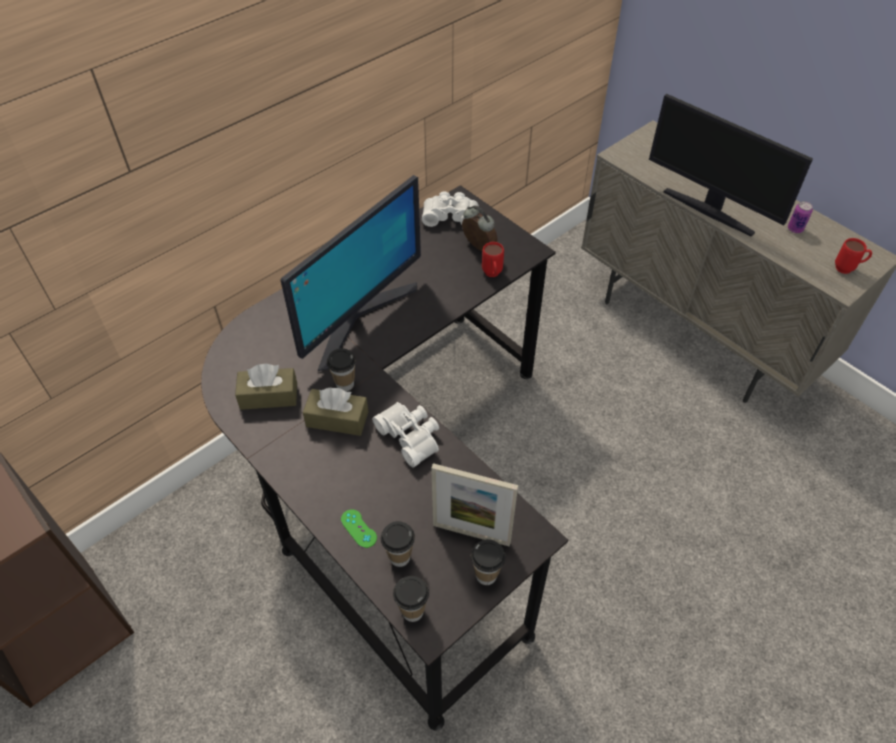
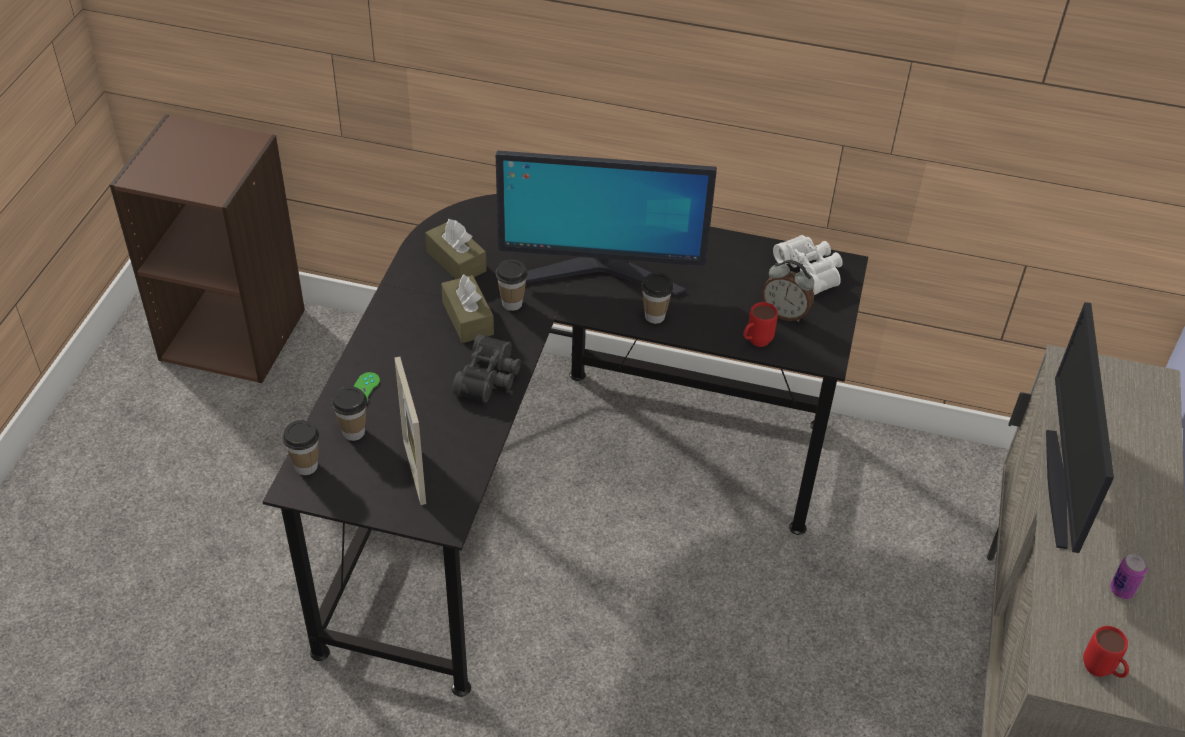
camera: 55 degrees right, 5 degrees down
white binoculars [373,402,439,467] -> black binoculars [452,334,521,403]
alarm clock [462,205,498,251] -> alarm clock turned 105 degrees clockwise [761,260,814,322]
cup [471,539,506,585] -> cup moved to [641,272,674,324]

